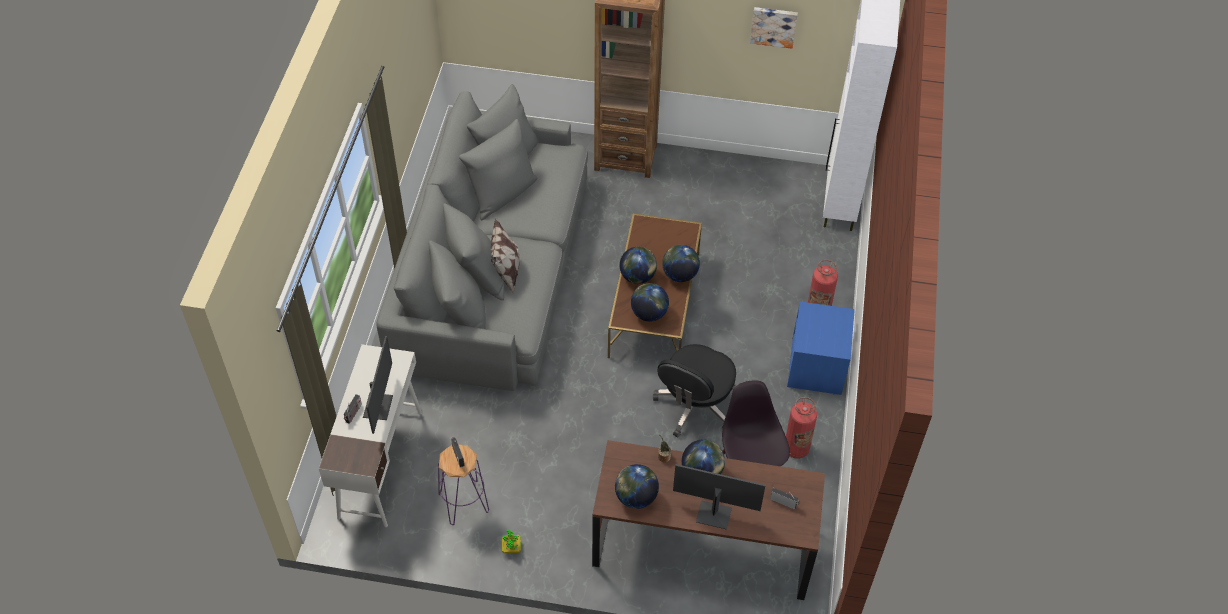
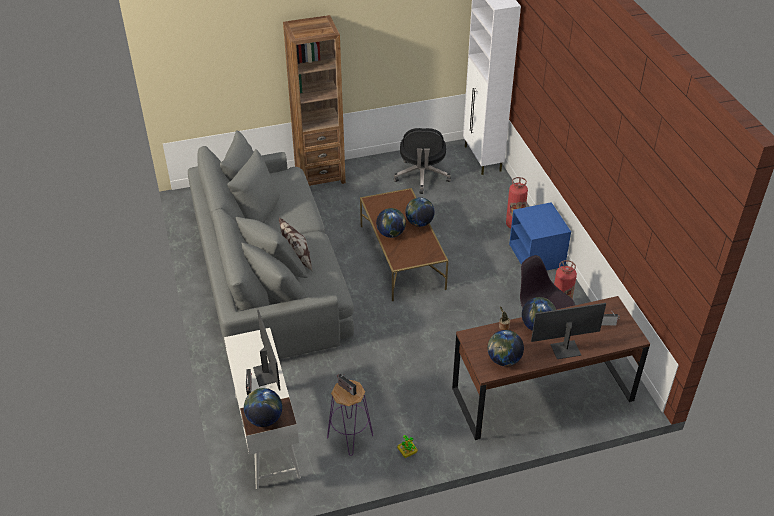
camera: 25 degrees left, 10 degrees down
globe [631,283,669,322] -> globe moved to [244,388,283,427]
black office chair [653,344,736,438] -> black office chair moved to [394,128,451,194]
picture [750,7,798,49] -> none

